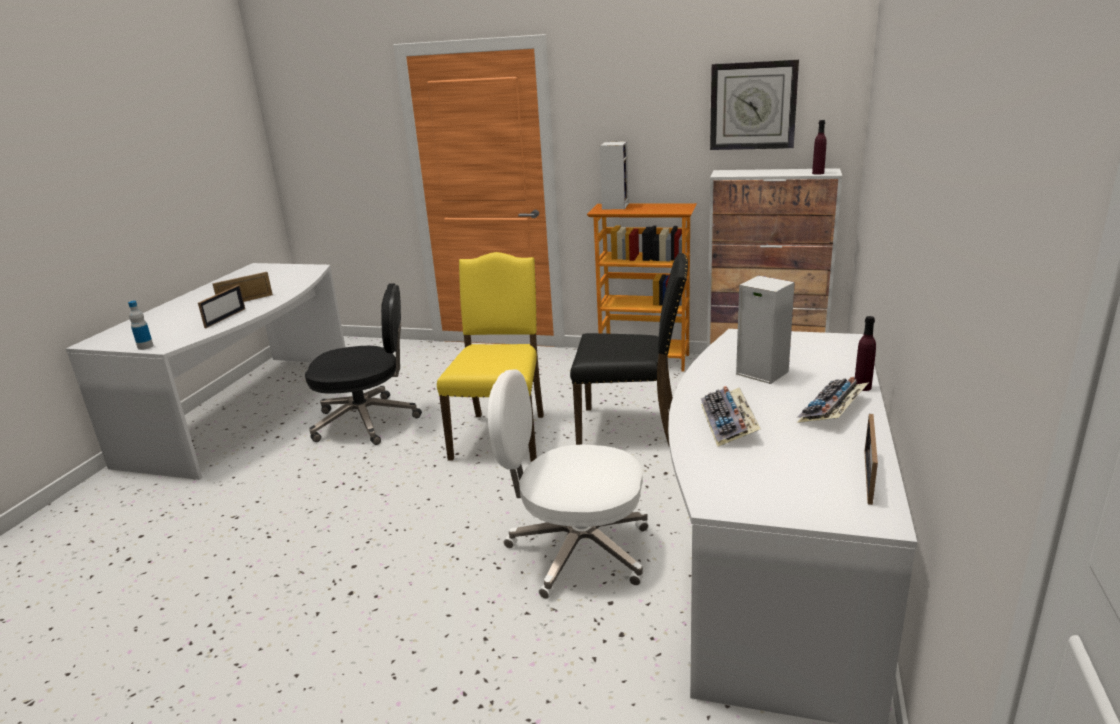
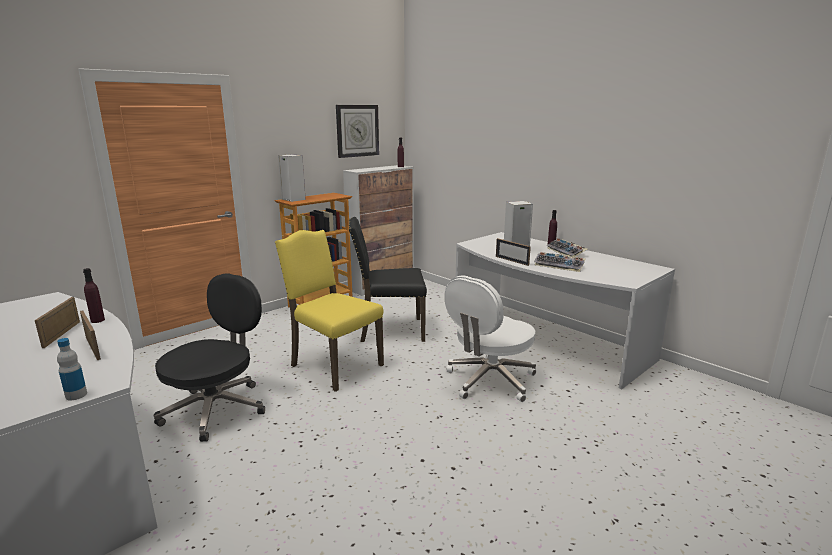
camera: 60 degrees left, 5 degrees down
black chair [570,253,688,446] -> black chair turned 135 degrees counterclockwise [349,217,427,342]
picture frame [864,414,878,505] -> picture frame moved to [496,238,531,266]
none -> purple bottle [83,268,105,323]

